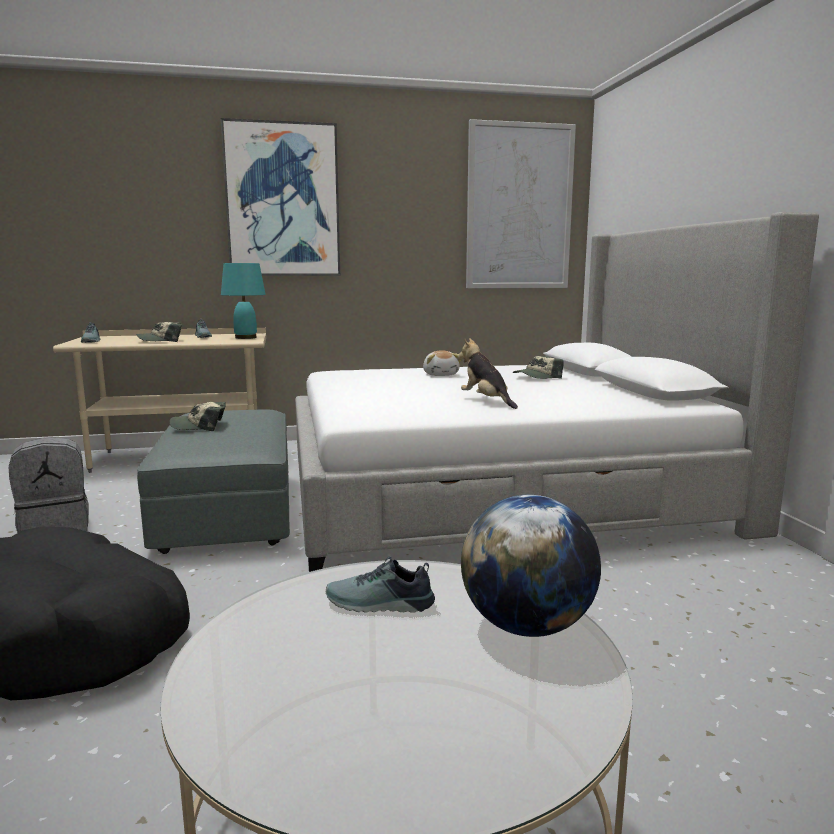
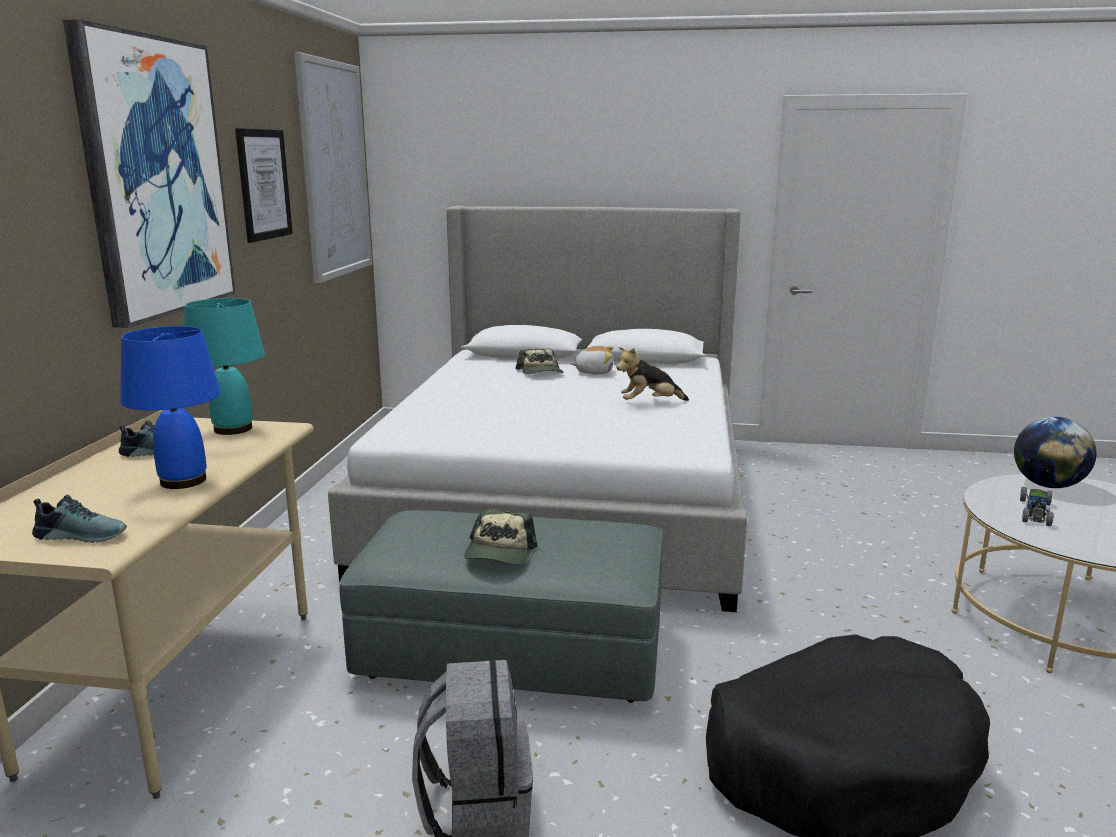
camera: 70 degrees left, 5 degrees up
cap [136,322,182,342] -> blue table lamp [120,326,220,489]
shoe [326,557,435,613] -> toy car [1020,487,1054,526]
plush toy [423,350,461,376] -> plush toy moved to [570,346,614,374]
none -> picture [235,128,293,243]

